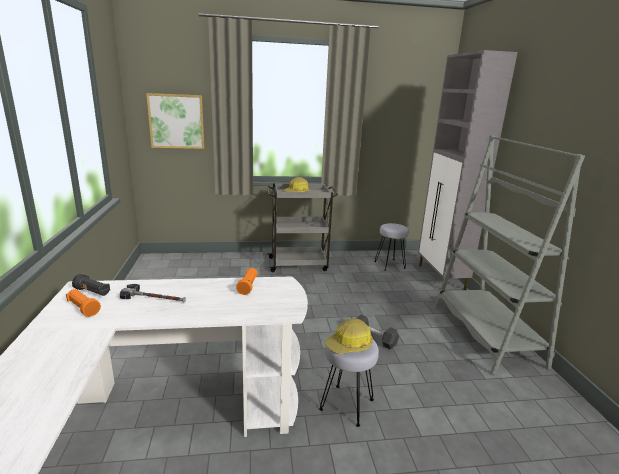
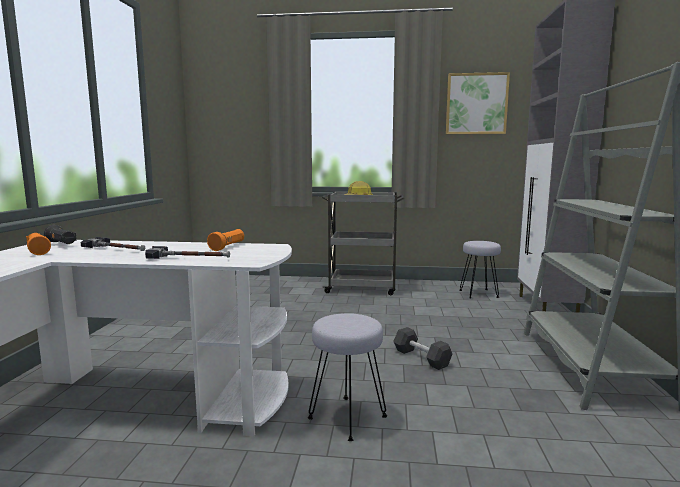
camera: 15 degrees right, 10 degrees down
picture [146,93,204,149] -> picture moved to [446,72,510,134]
hard hat [324,318,373,354] -> none
none -> hammer [145,246,230,259]

